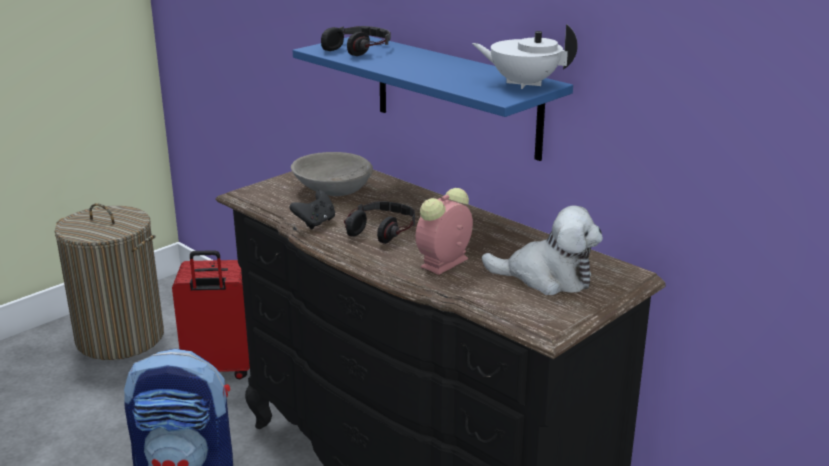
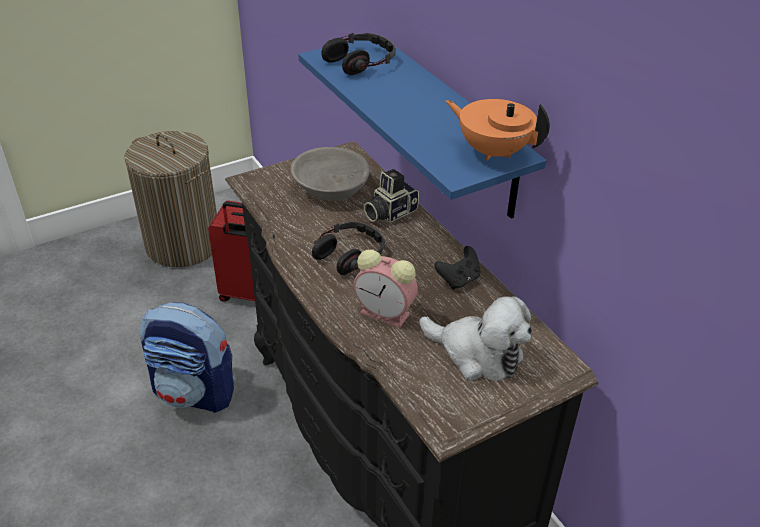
camera: 15 degrees right, 15 degrees up
black game controller [289,190,335,229] -> black game controller moved to [434,246,481,289]
alarm clock [415,188,473,275] -> alarm clock turned 120 degrees counterclockwise [354,250,418,328]
white teapot [472,24,578,89] -> orange teapot [446,99,550,160]
none -> camera [364,169,419,223]

